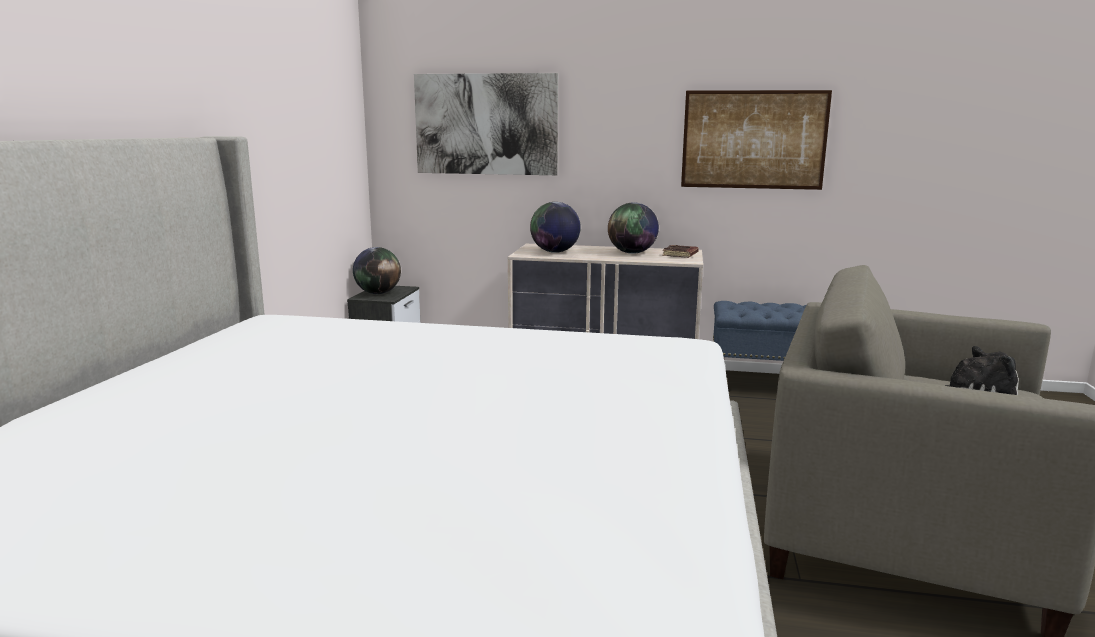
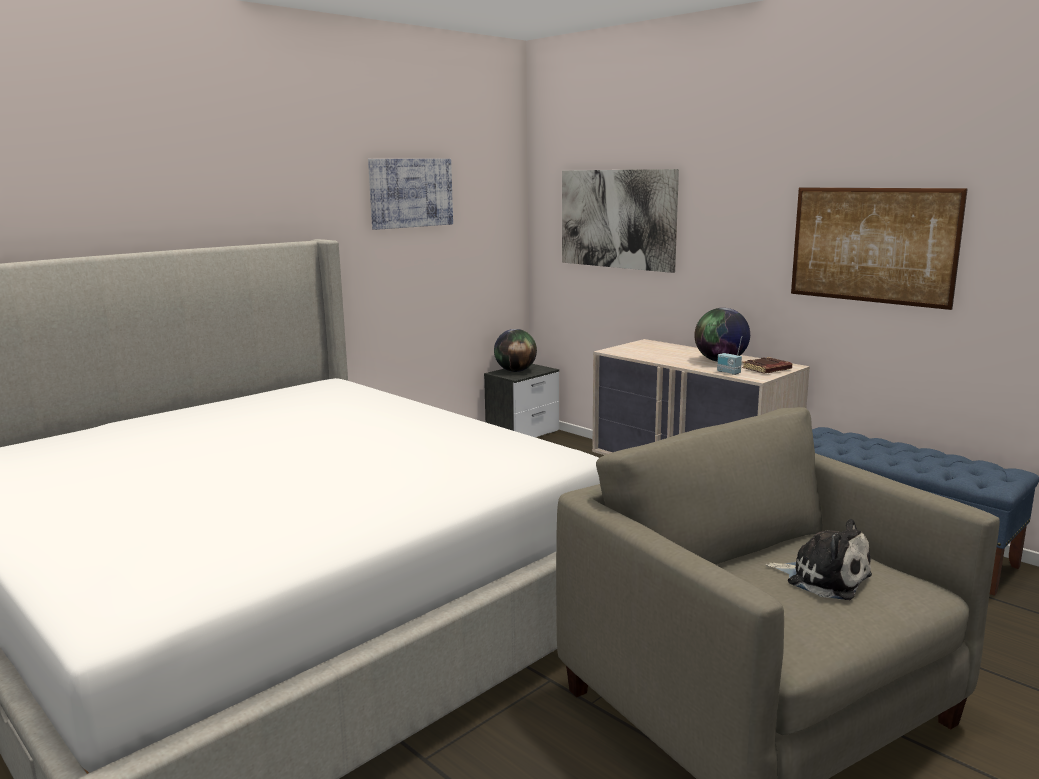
camera: 35 degrees right, 0 degrees up
globe [530,202,581,253] -> none
none -> picture [368,159,453,230]
none -> radio [717,336,742,375]

